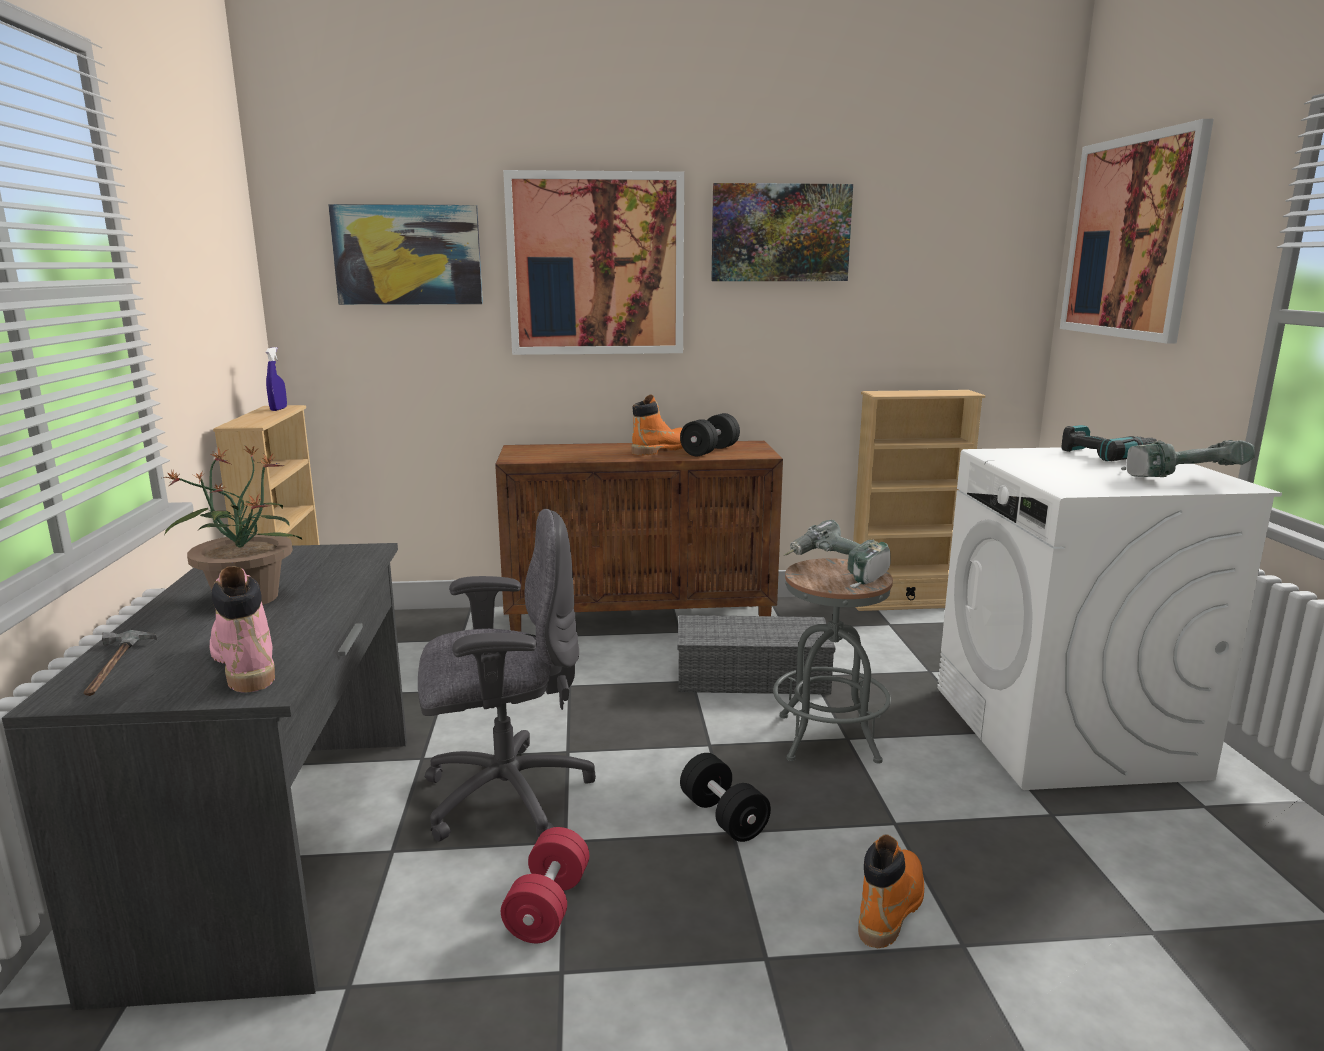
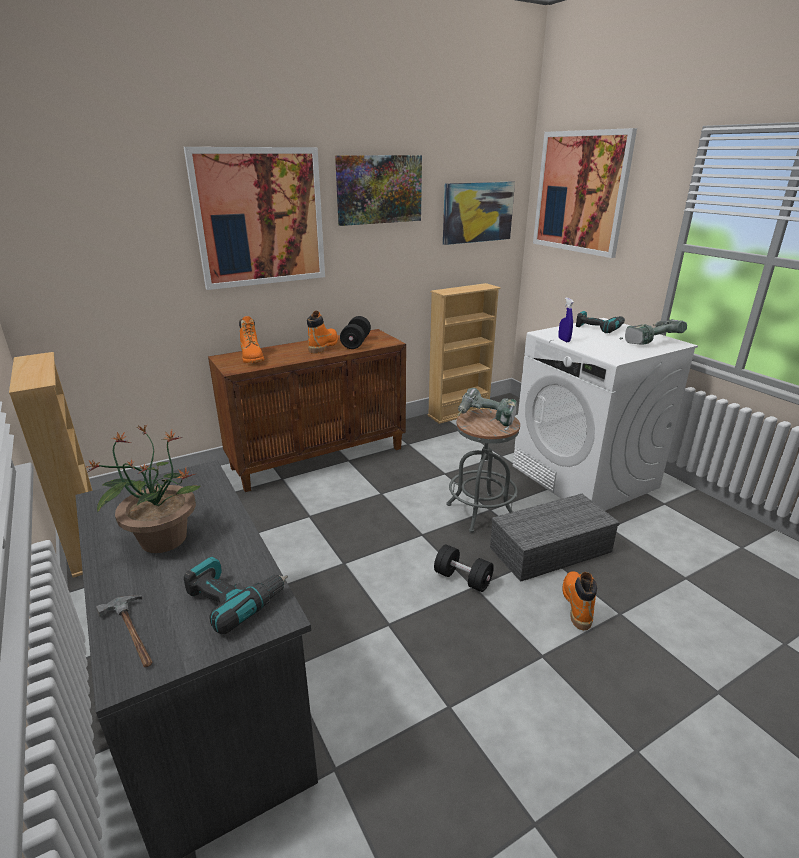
camera: 25 degrees left, 10 degrees up
pink boot [210,566,275,692] -> power drill [184,557,288,635]
blue spray bottle [266,347,287,411] -> blue spray bottle moved to [558,297,574,342]
picture [328,204,483,305] -> picture moved to [443,182,515,245]
grey office chair [418,509,596,841] -> none
red dumbbell [501,827,589,943] -> none
grey storage box [677,615,835,695] -> grey storage box moved to [490,494,620,582]
none -> orange boot [239,316,264,363]

